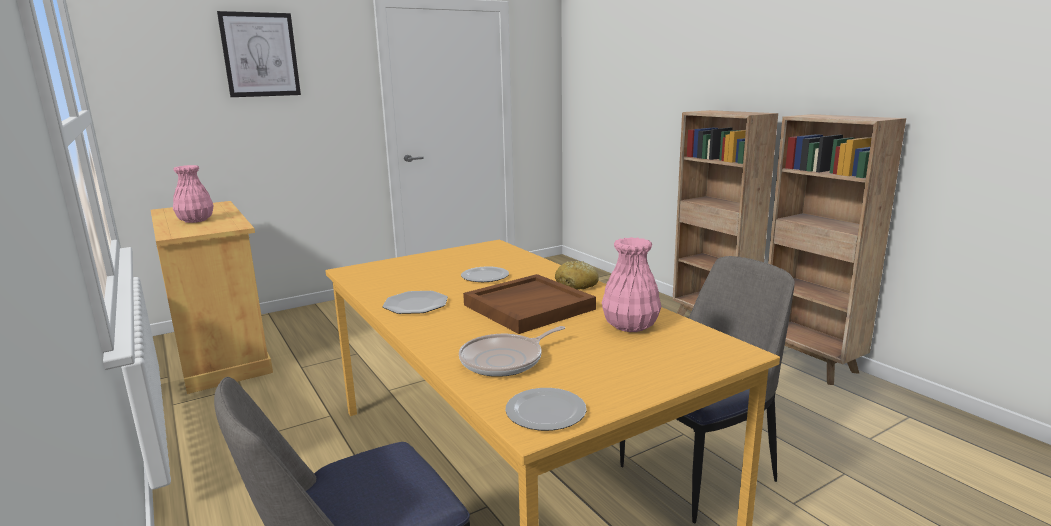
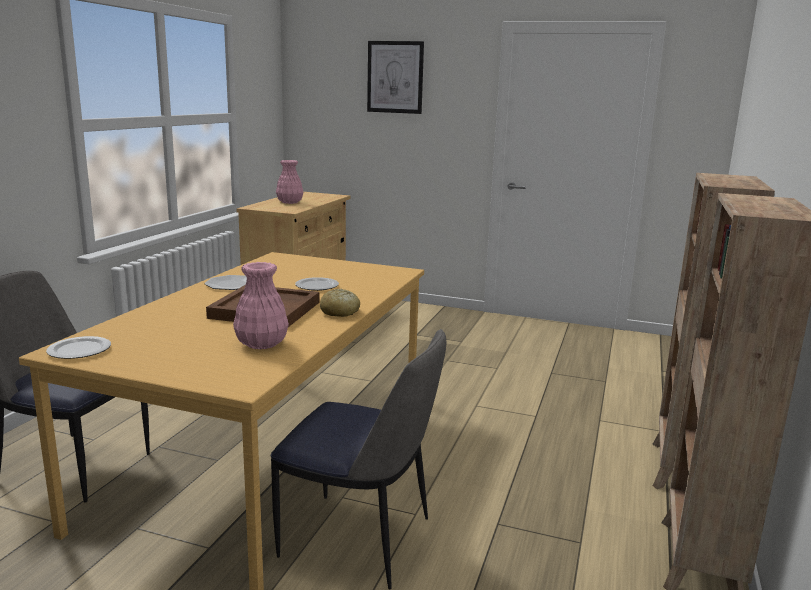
camera: 50 degrees right, 0 degrees up
frying pan [459,326,565,377] -> none

